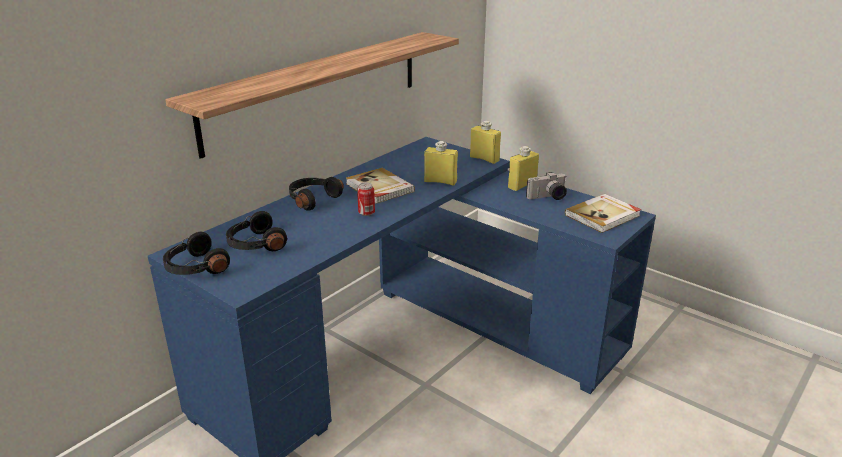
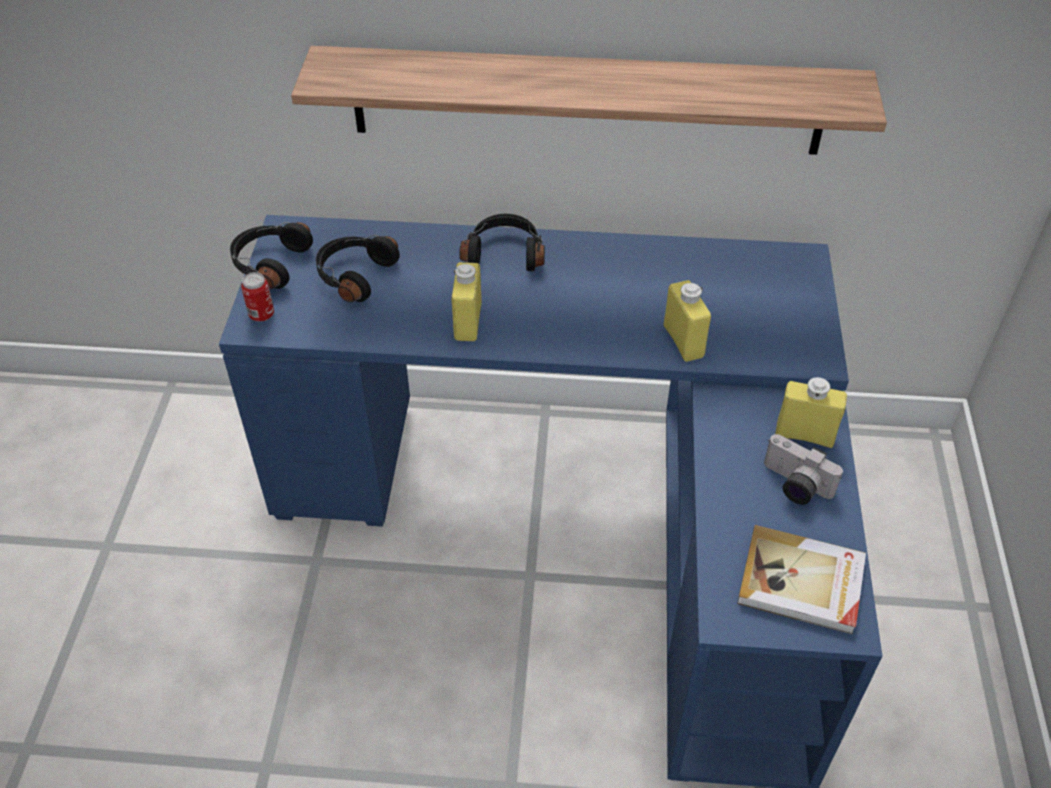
camera: 55 degrees right, 20 degrees up
book [346,168,415,204] -> none
can [357,182,375,216] -> can moved to [241,272,274,322]
yellow bottle [470,121,501,164] -> yellow bottle moved to [452,262,482,341]

